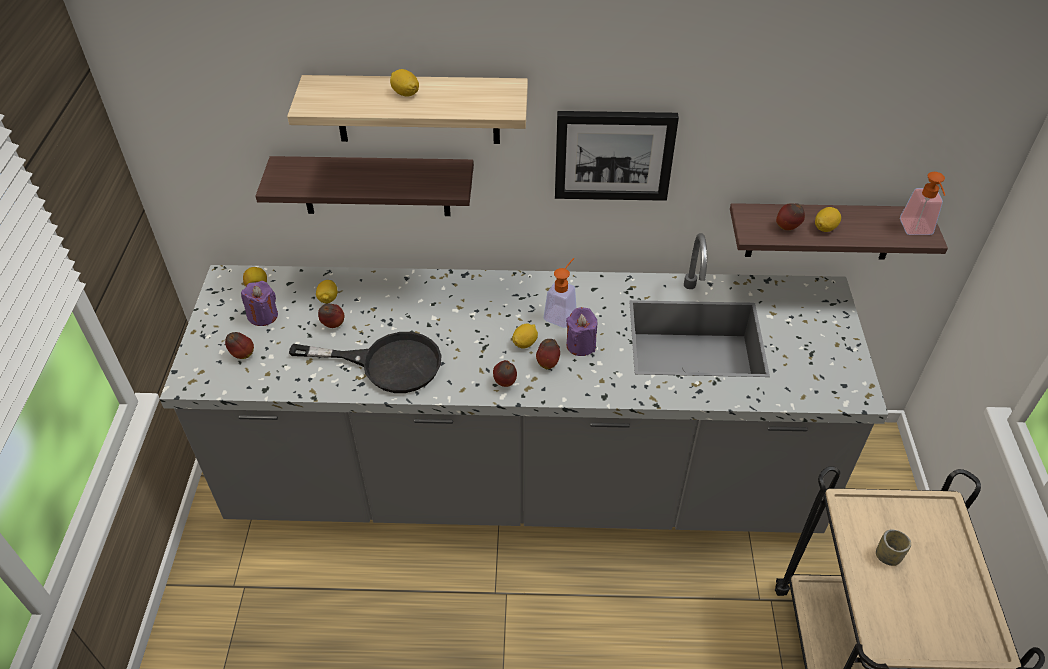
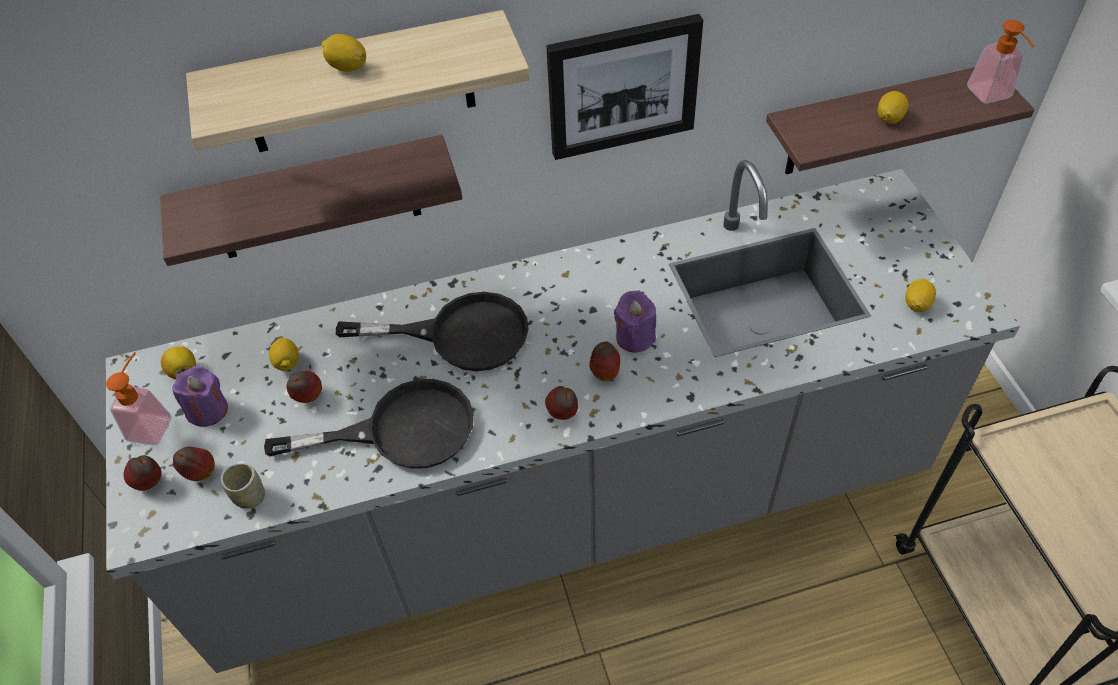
camera: 15 degrees left, 5 degrees up
lemon [513,324,538,349] -> lemon moved to [905,278,936,312]
soap dispenser [543,258,577,328] -> soap dispenser moved to [106,352,172,445]
apple [776,204,805,230] -> apple moved to [124,455,162,491]
cup [876,529,911,566] -> cup moved to [220,463,265,508]
none -> black frying pan [336,292,529,371]

